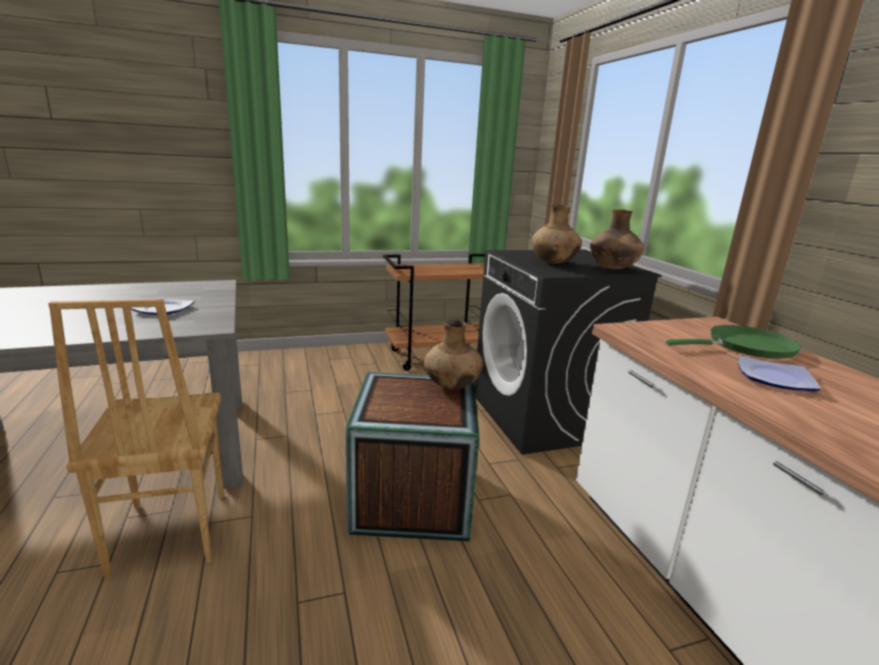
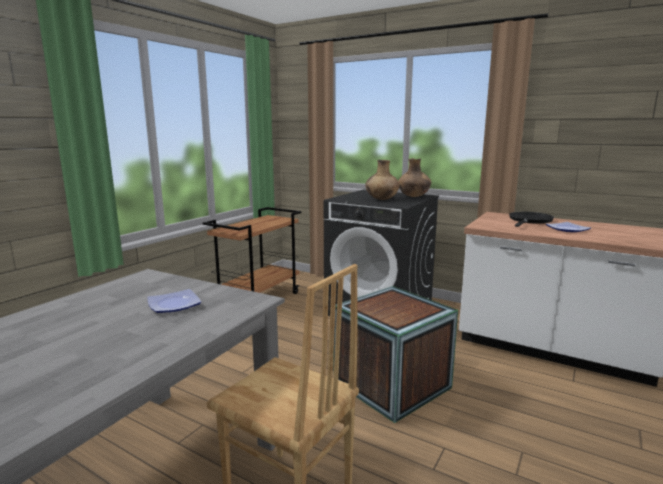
camera: 40 degrees left, 5 degrees down
brown vase [424,319,484,389] -> none
green frying pan [666,325,801,359] -> black frying pan [509,212,554,227]

